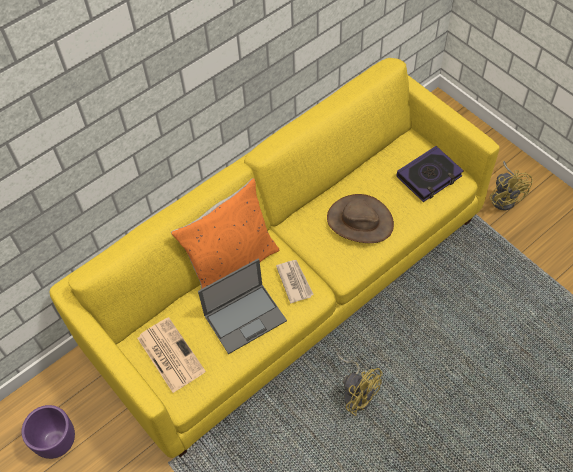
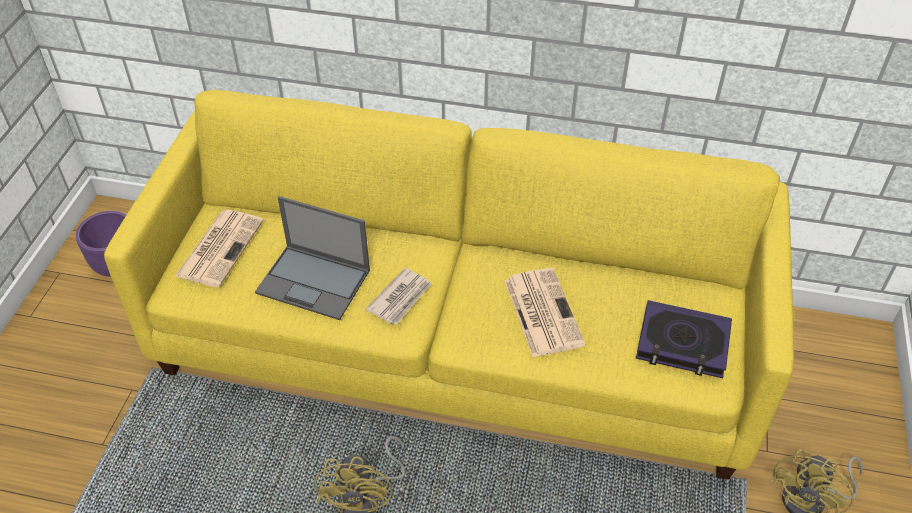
camera: 50 degrees right, 10 degrees down
orange pillow [171,178,279,289] -> none
brown hat [327,194,394,243] -> newspaper [504,268,585,357]

